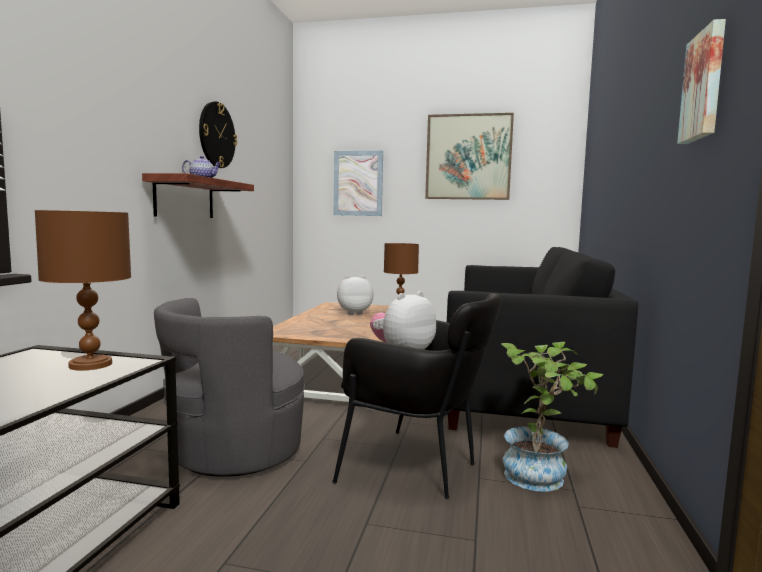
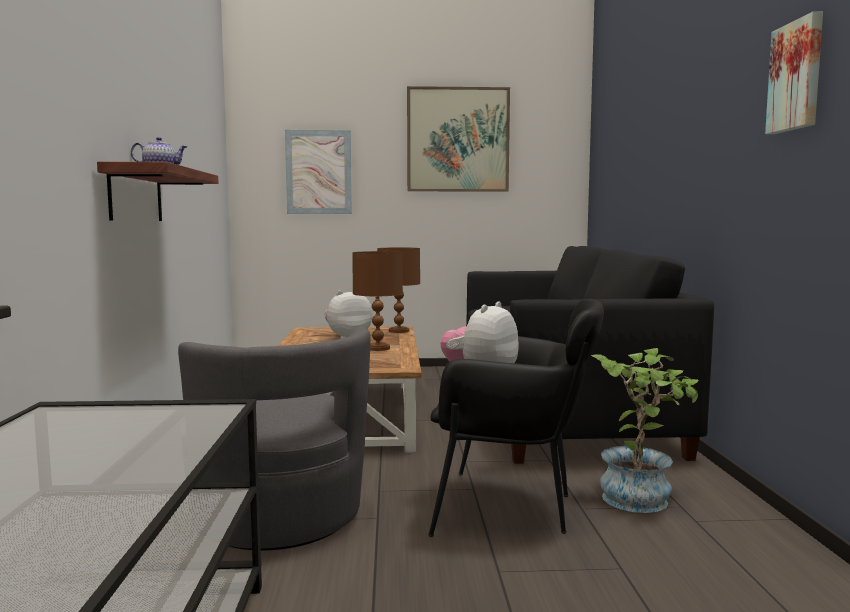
camera: 15 degrees left, 0 degrees up
brown table lamp [35,210,131,370] -> brown table lamp moved to [352,251,403,351]
grey armchair [154,298,305,477] -> grey armchair turned 60 degrees counterclockwise [178,326,371,551]
wall clock [199,101,237,168] -> none

